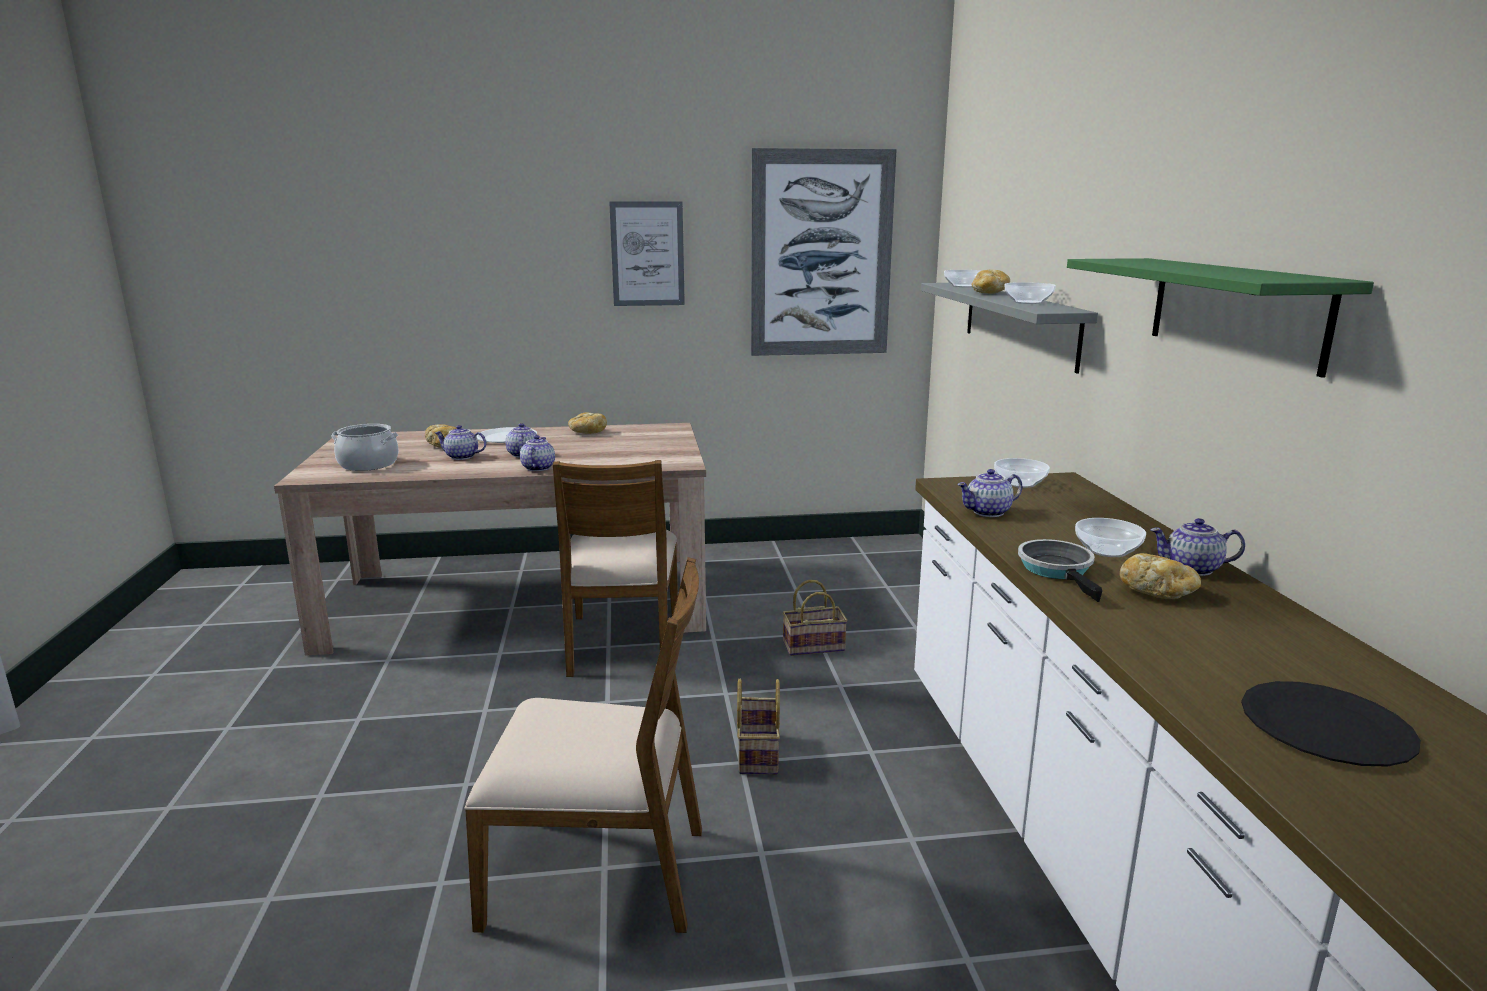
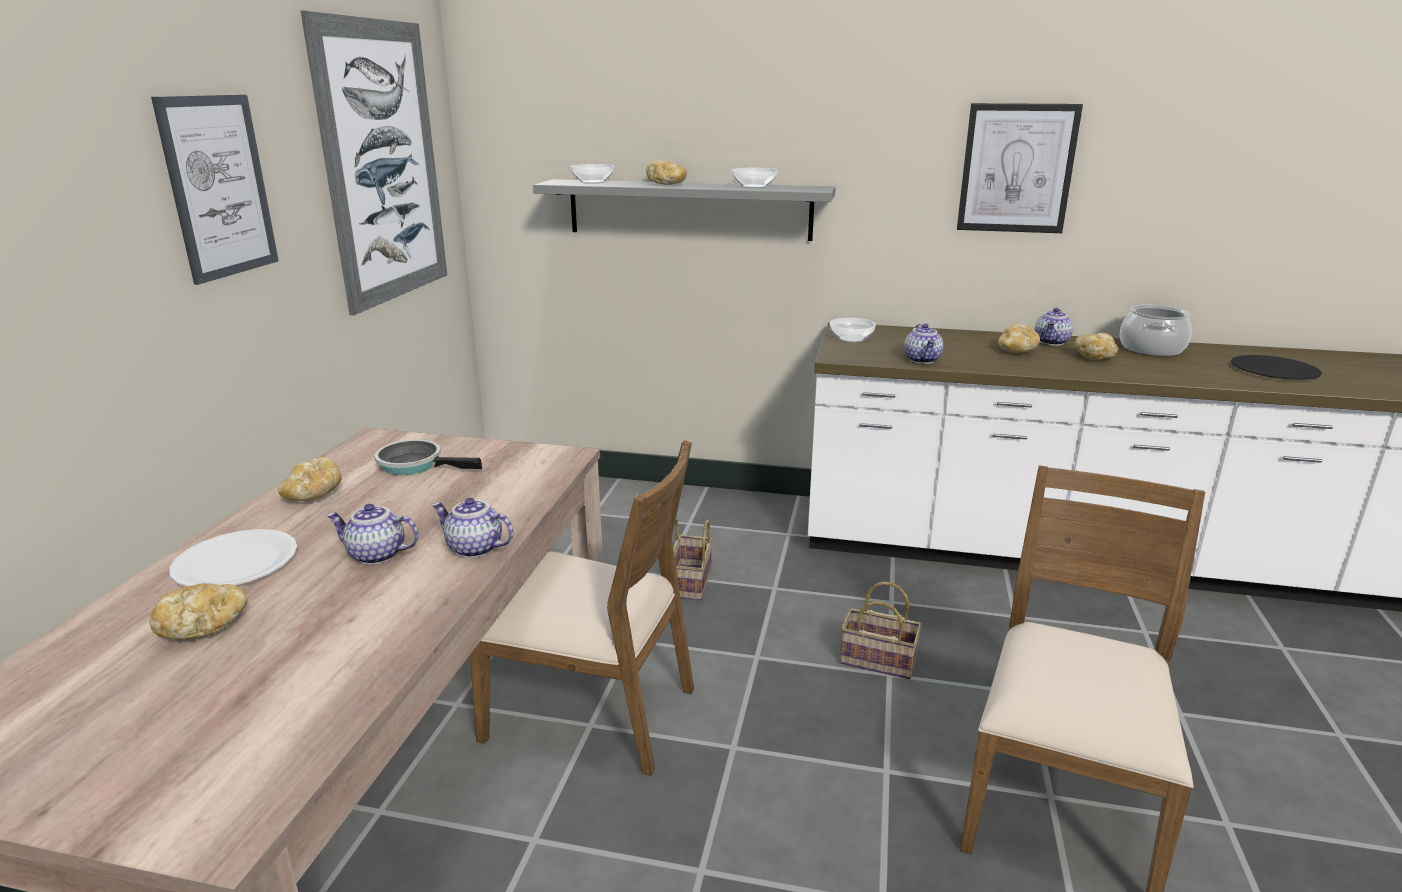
camera: 70 degrees left, 5 degrees up
cooking pot [331,424,399,471] -> cooking pot moved to [1120,305,1192,356]
teapot [435,425,486,460] -> none
frying pan [1018,539,1102,602] -> frying pan moved to [374,439,482,475]
green shelf [1067,258,1374,378] -> picture [957,103,1083,233]
bowl [1075,518,1146,557] -> bread [998,324,1040,353]

